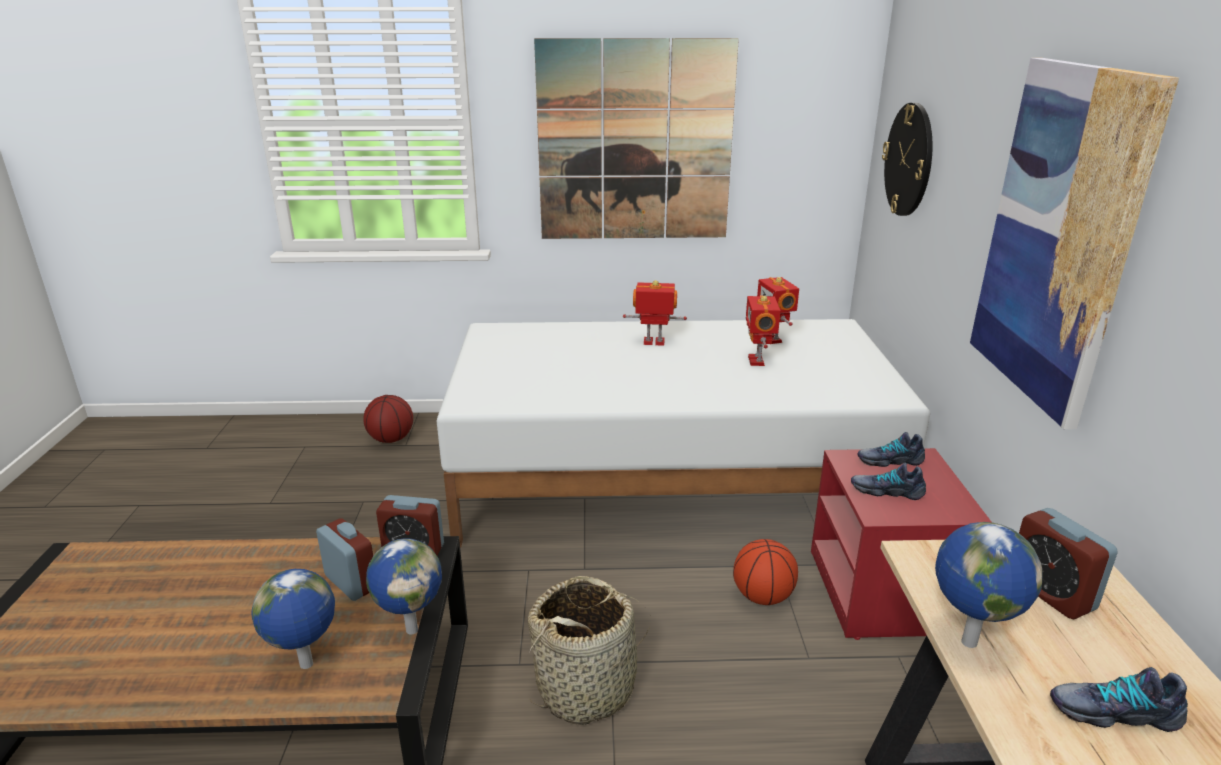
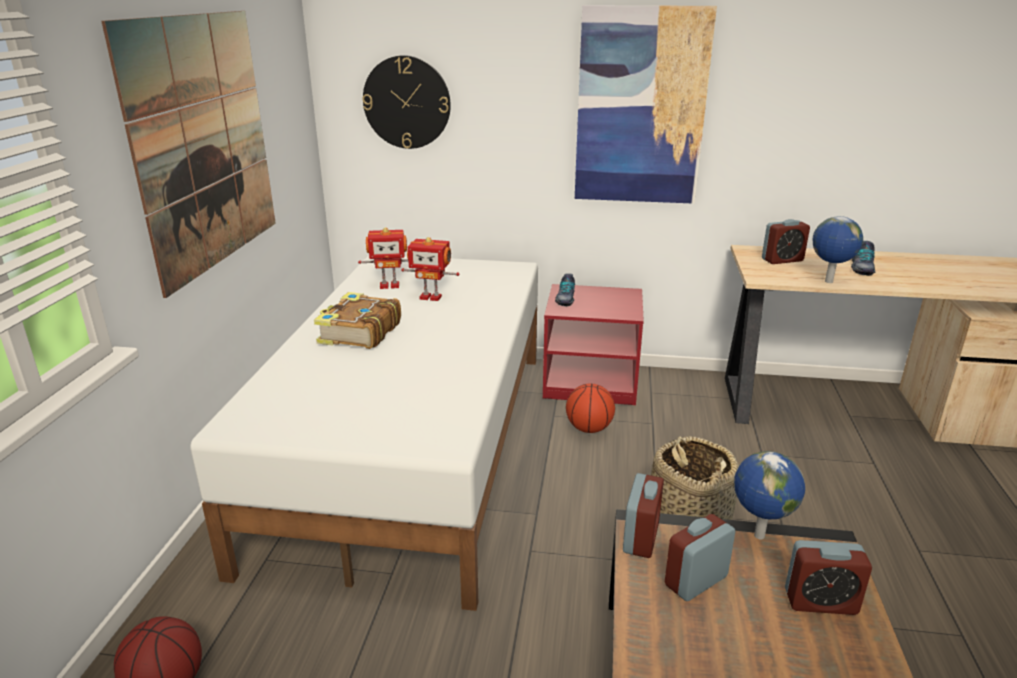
camera: 80 degrees left, 0 degrees up
globe [251,569,335,669] -> alarm clock [785,540,872,615]
toy robot [623,280,687,346] -> book [314,292,401,349]
shoe [851,463,926,500] -> none

